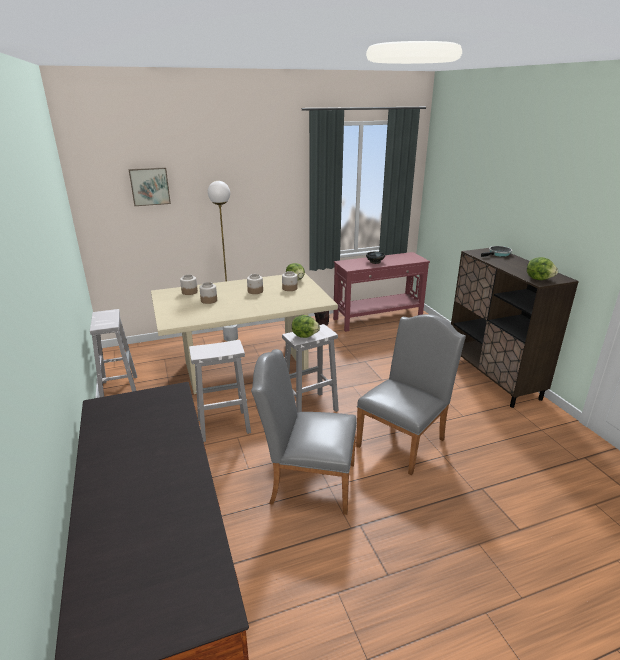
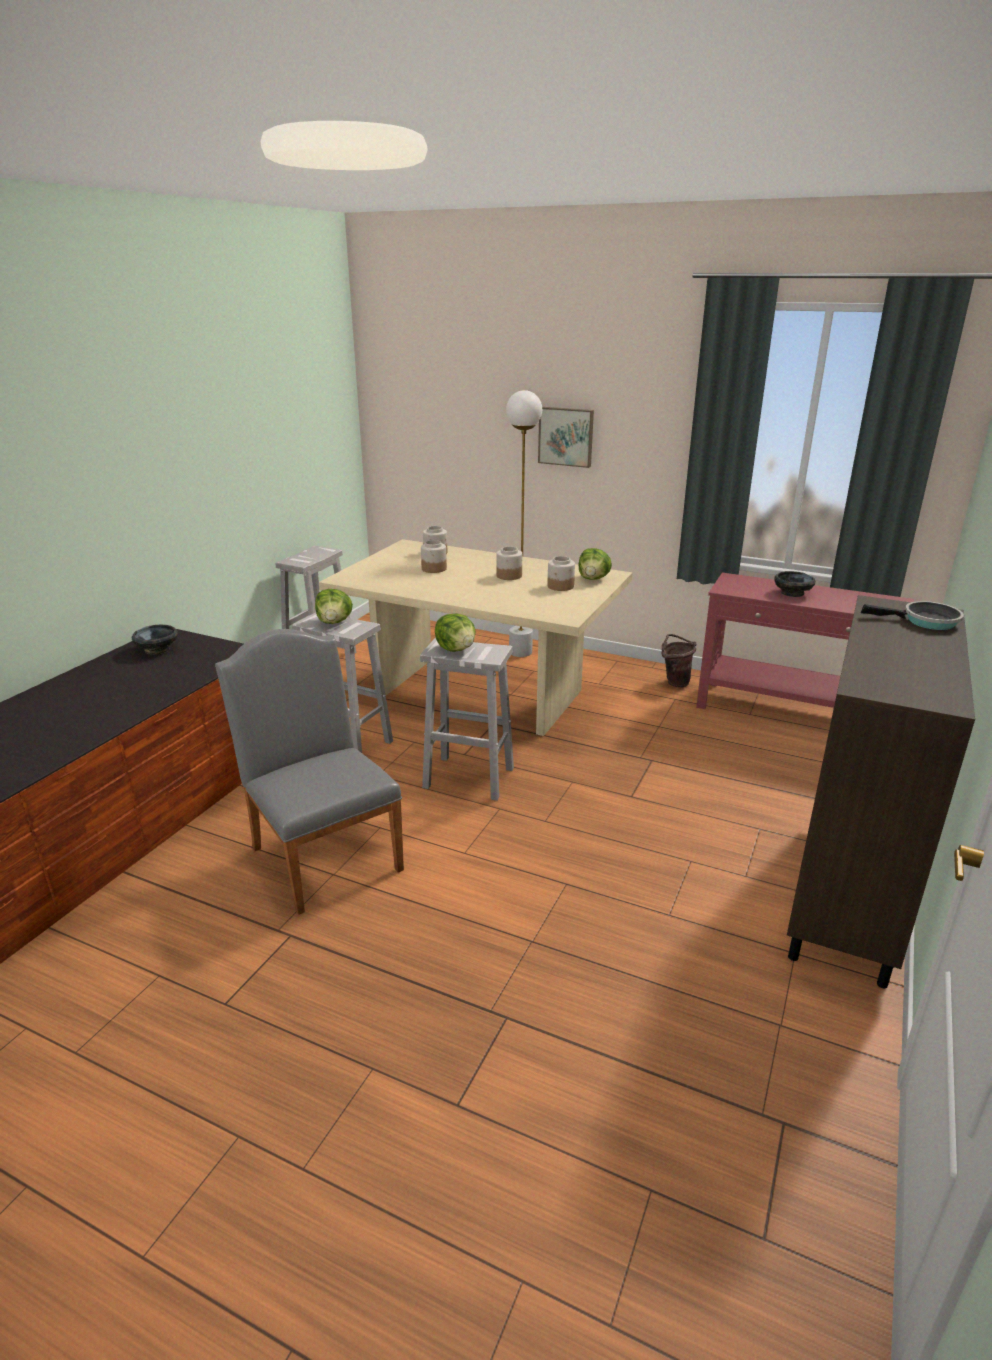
camera: 45 degrees right, 0 degrees up
picture [129,167,171,206] -> picture moved to [538,407,594,468]
grey chair [356,314,466,475] -> none
lettuce [527,257,558,280] -> lettuce moved to [315,589,353,624]
none -> black bowl [132,625,178,655]

